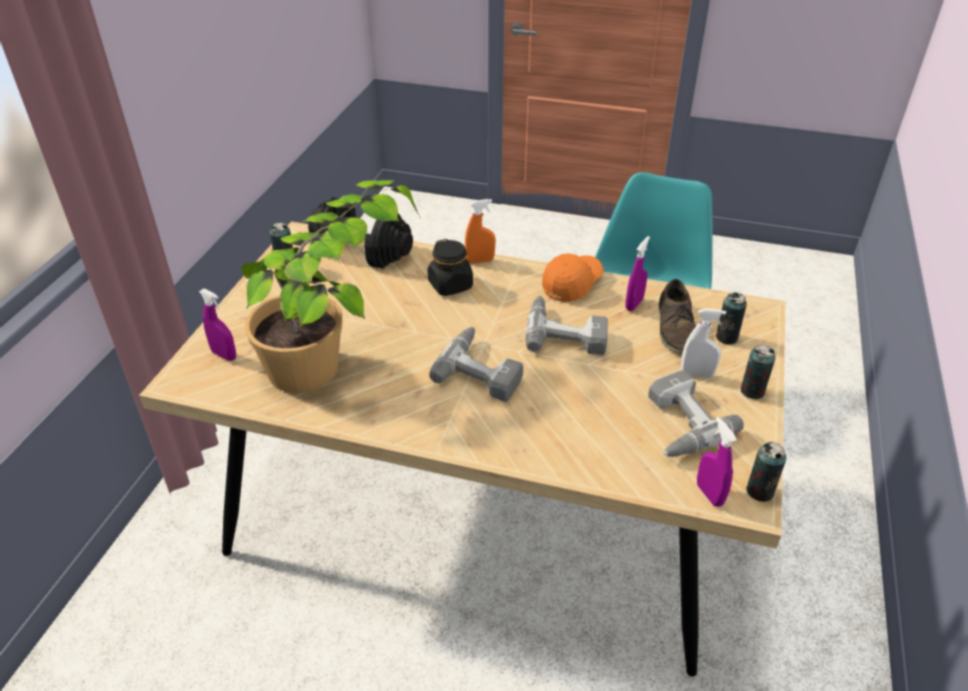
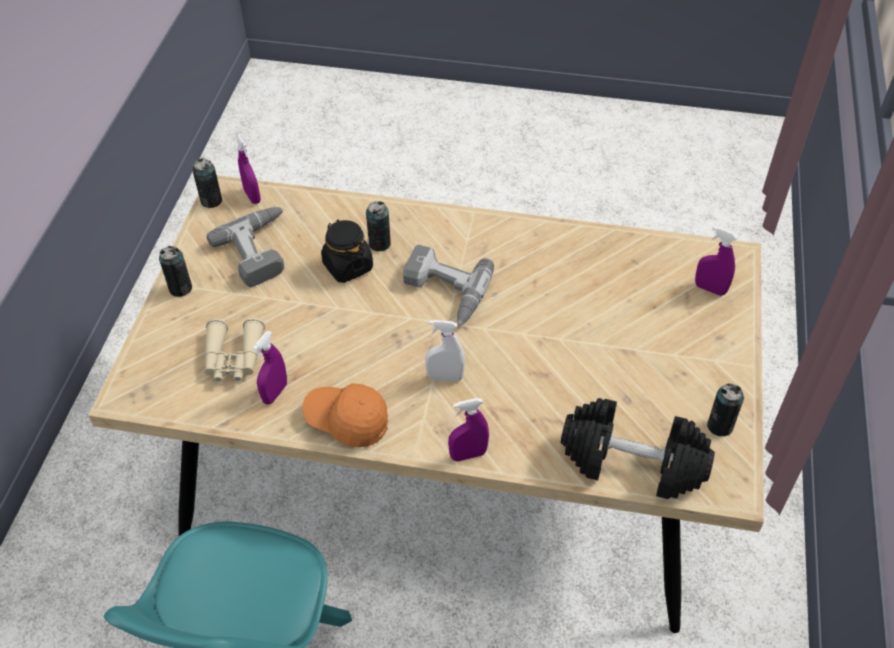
camera: 175 degrees right, 10 degrees up
potted plant [241,180,421,393] -> none
black jar [428,239,473,296] -> black jar moved to [321,220,373,283]
orange spray bottle [465,199,496,264] -> purple spray bottle [448,398,489,461]
power drill [525,296,608,355] -> none
orange cap [542,253,603,302] -> orange cap turned 75 degrees clockwise [302,383,388,448]
brown shoe [659,279,696,354] -> beige binoculars [205,318,265,383]
white spray bottle [681,309,726,378] -> white spray bottle moved to [425,320,465,382]
can [716,293,747,344] -> can moved to [366,201,391,251]

